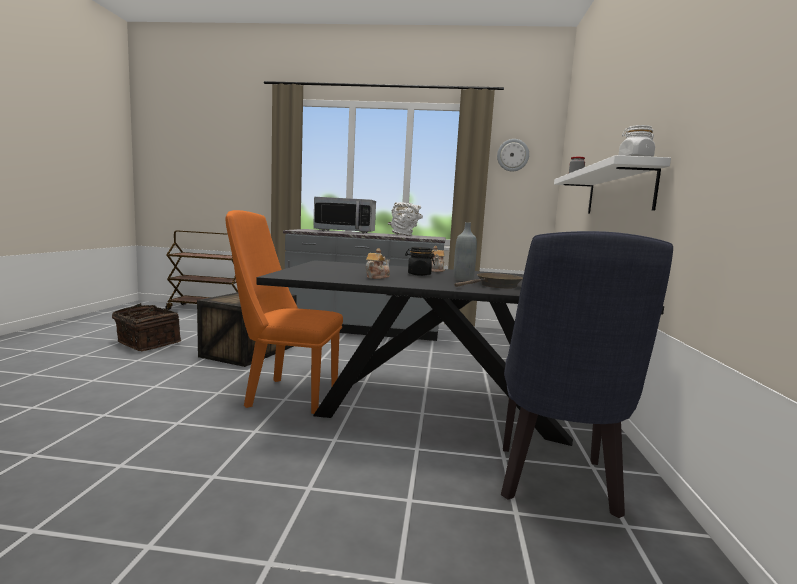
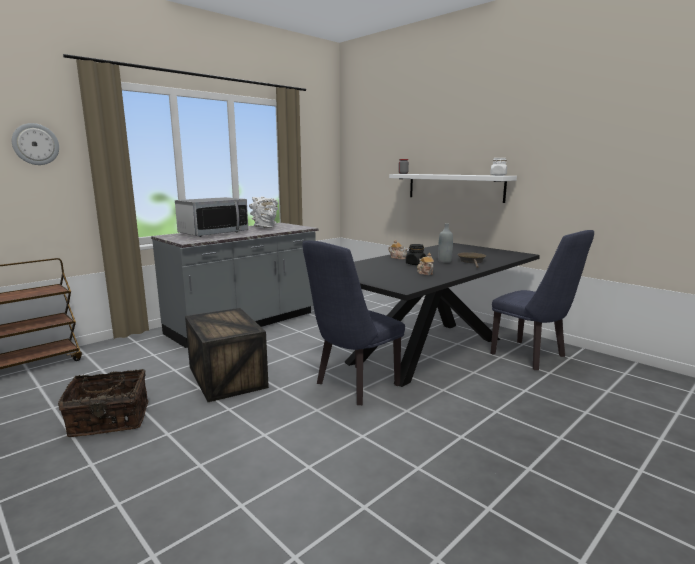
camera: 50 degrees left, 5 degrees up
orange chair [225,210,343,414] -> blue chair [302,240,405,405]
wall clock [497,139,529,172] -> wall clock moved to [12,123,59,165]

